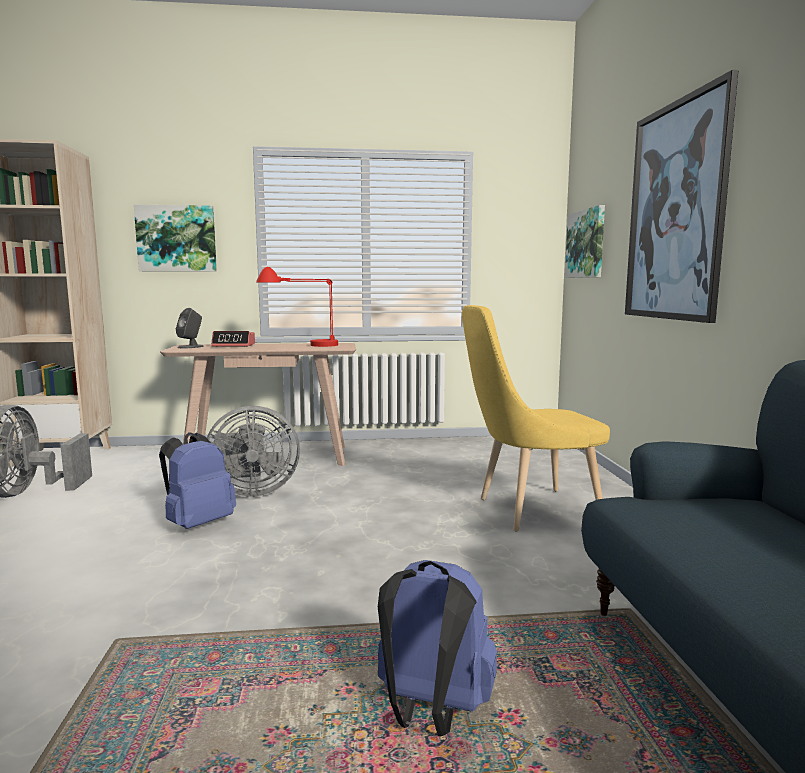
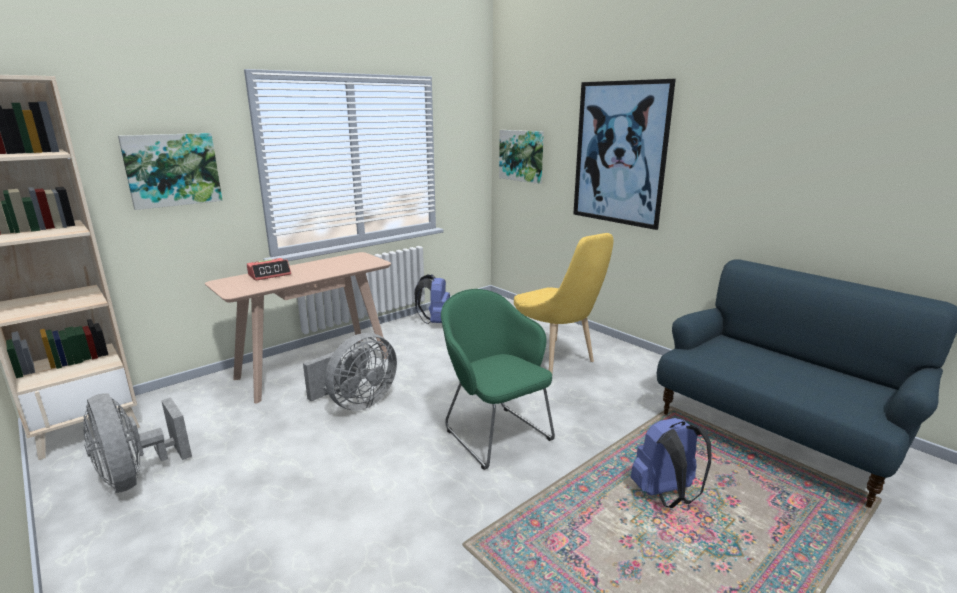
camera: 35 degrees left, 10 degrees up
blue backpack [159,432,236,529] -> blue backpack moved to [414,274,450,324]
grey speaker [176,308,204,348] -> none
red table lamp [256,267,338,347] -> none
yellow chair [462,305,610,531] -> yellow chair turned 75 degrees counterclockwise [514,233,613,374]
none -> green armchair [441,289,555,470]

